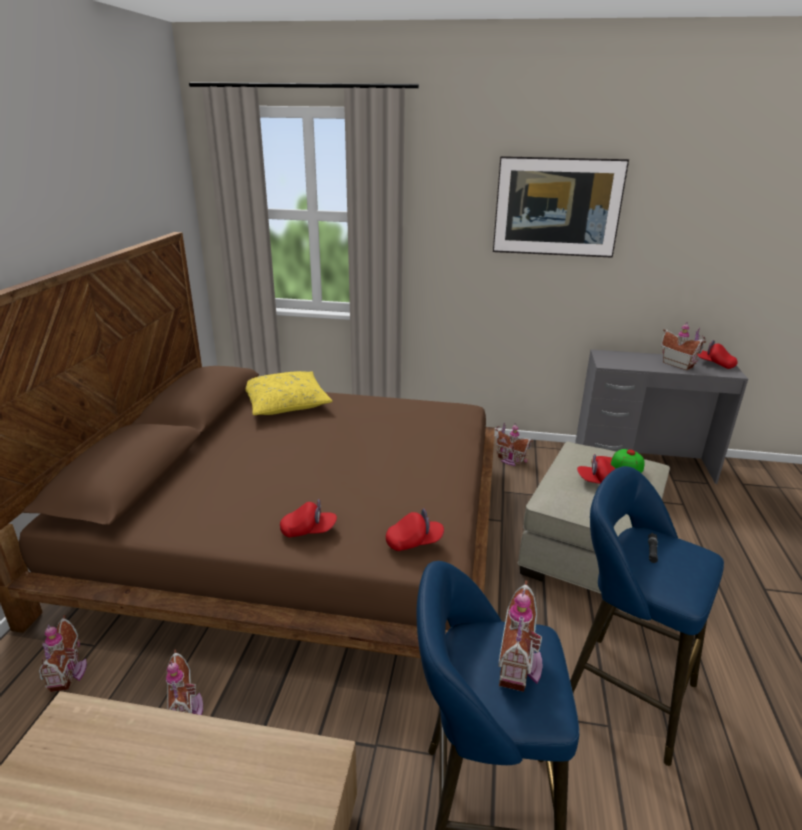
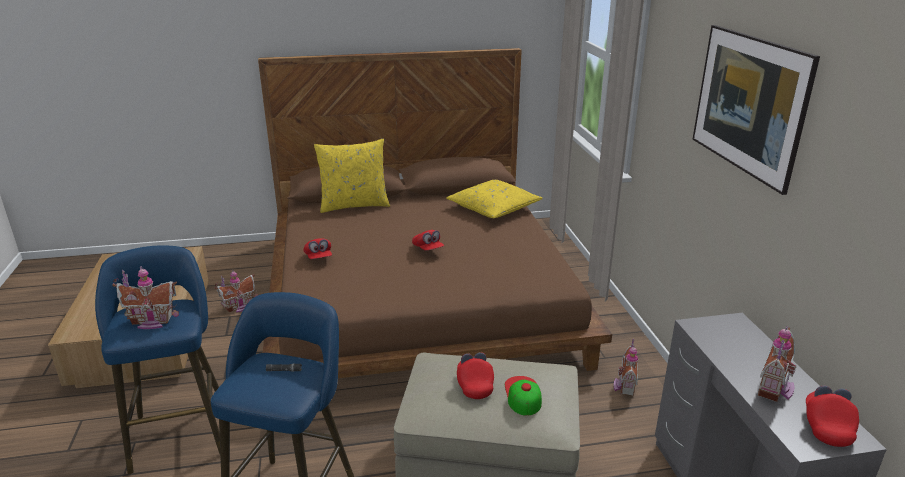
camera: 70 degrees right, 0 degrees up
toy house [39,615,87,692] -> none
red cap [386,508,444,551] -> red cap moved to [412,230,444,251]
none -> yellow pillow [314,139,390,213]

